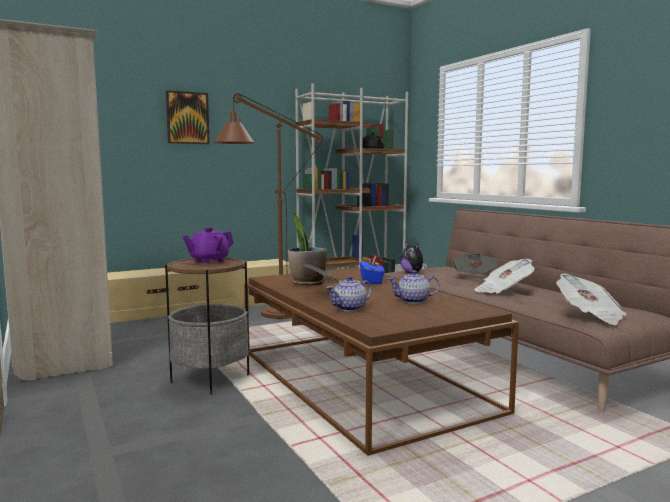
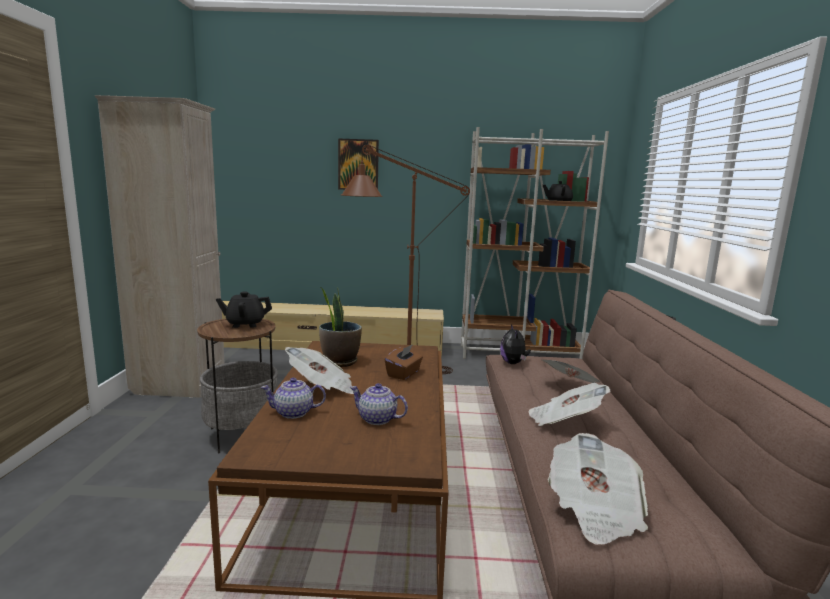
camera: 30 degrees right, 5 degrees up
purple teapot [183,227,234,264] -> black teapot [216,292,272,328]
blue tissue box [360,256,385,284] -> brown tissue box [385,344,423,380]

